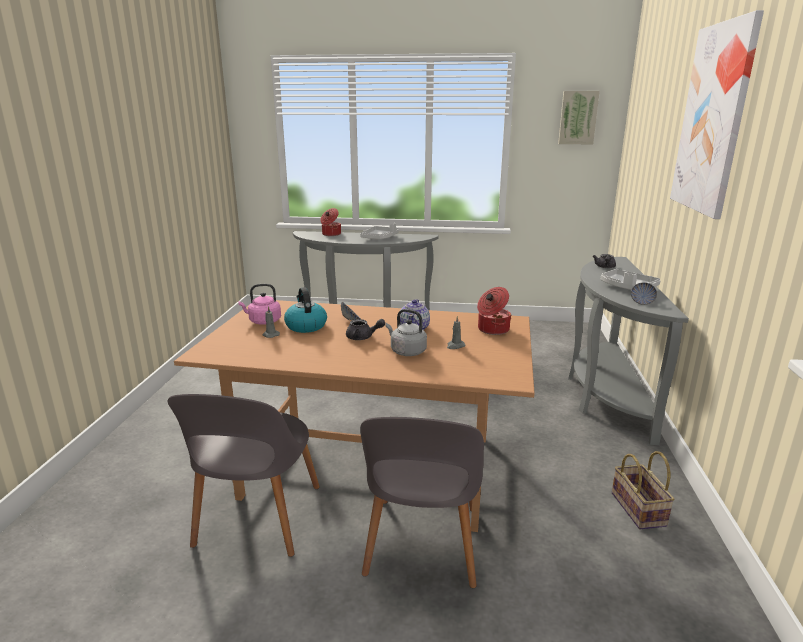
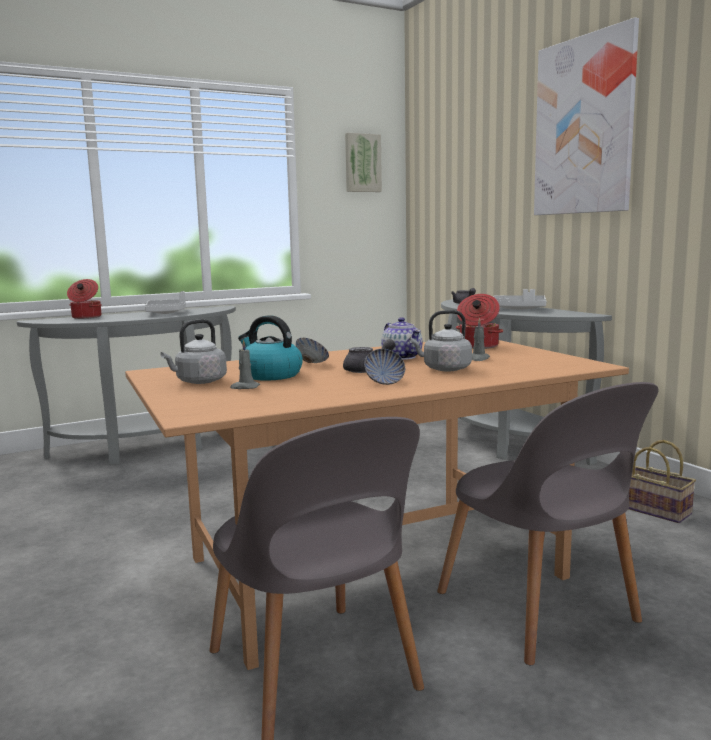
camera: 35 degrees left, 10 degrees down
pink kettle [238,284,281,325] -> grey kettle [160,319,227,384]
bowl [631,282,657,305] -> bowl moved to [364,349,405,385]

